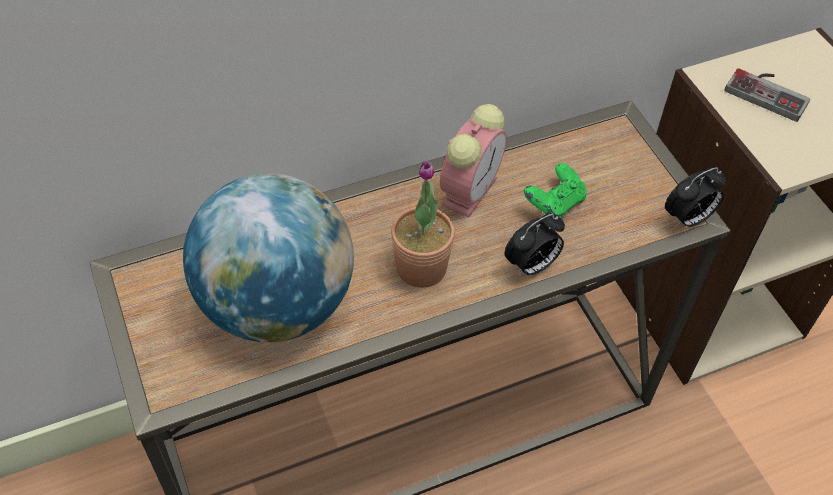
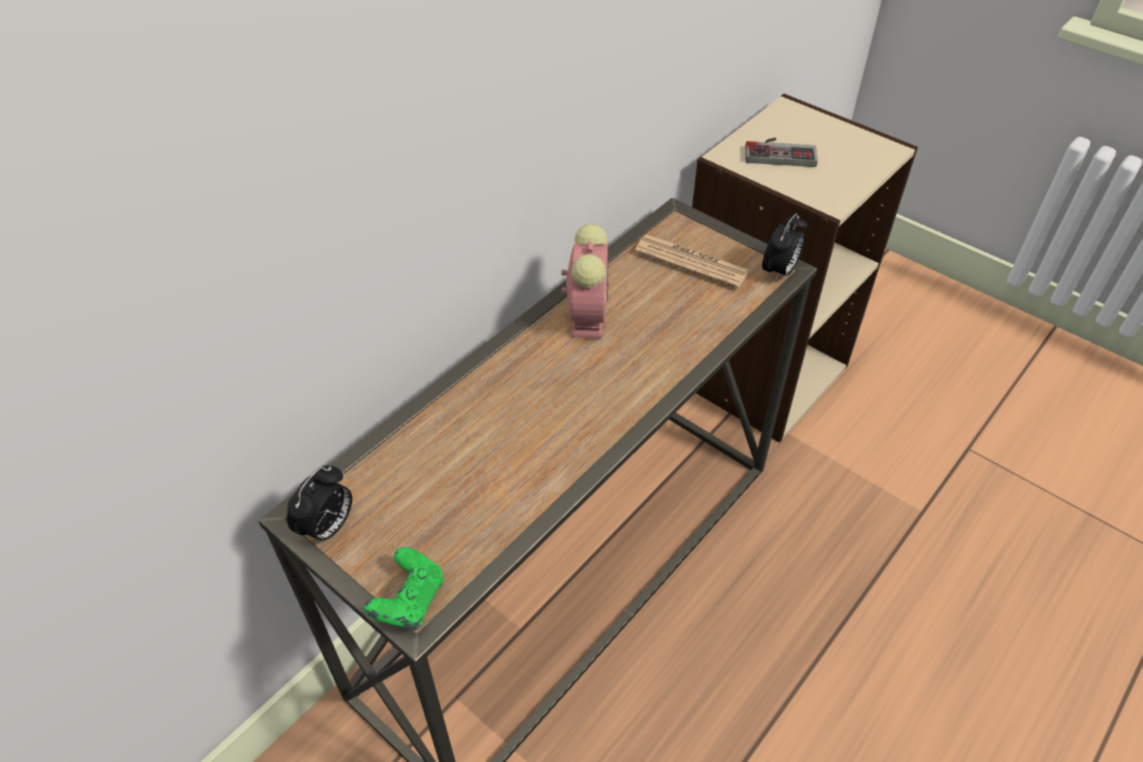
camera: 25 degrees left, 5 degrees down
globe [183,173,354,342] -> none
potted plant [391,161,455,288] -> none
alarm clock [505,213,565,277] -> alarm clock moved to [287,465,352,545]
green game controller [524,163,587,218] -> green game controller moved to [364,547,444,631]
none -> newspaper [635,235,750,288]

